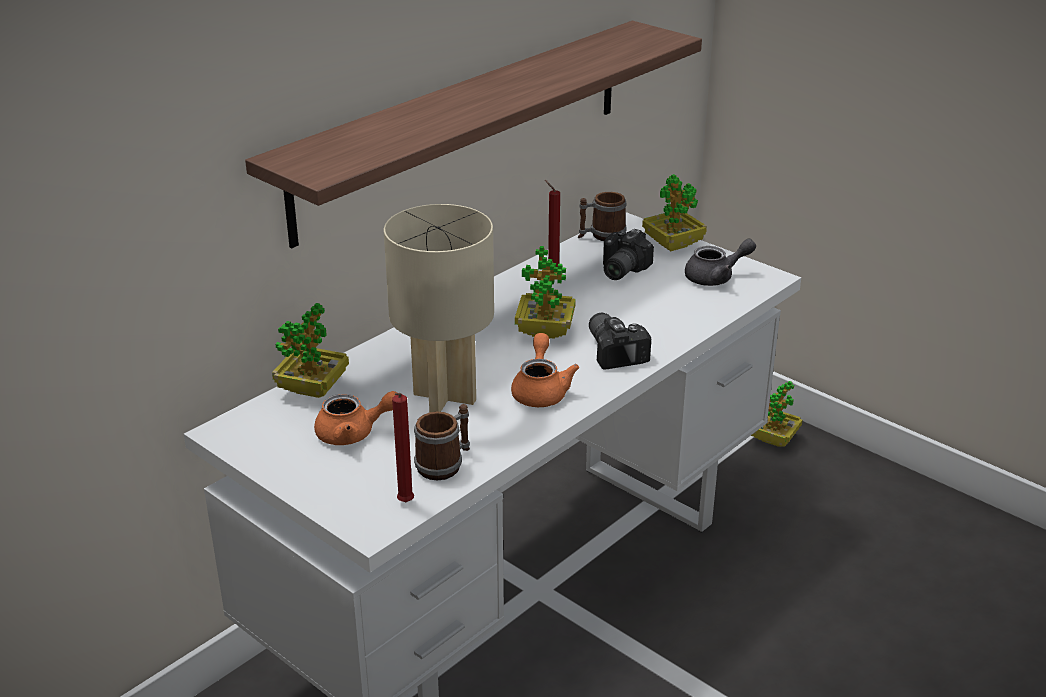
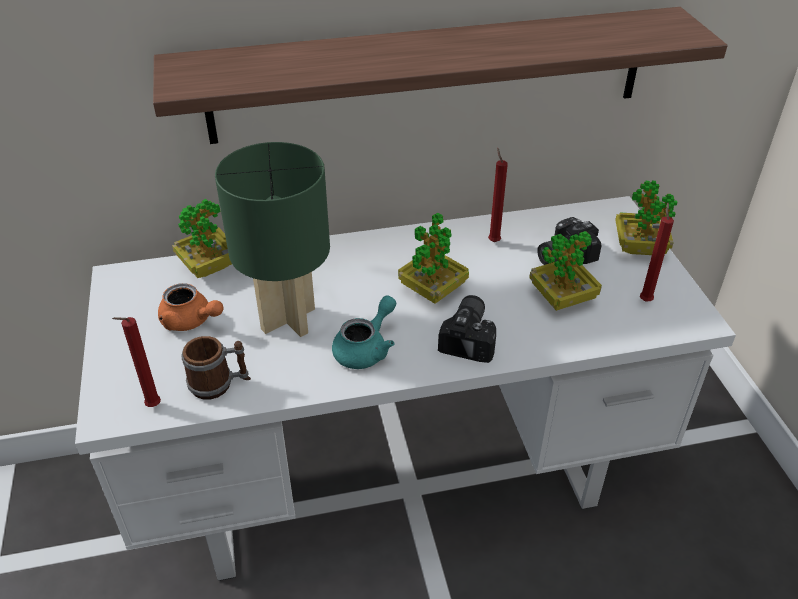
camera: 35 degrees right, 10 degrees up
beige table lamp [384,204,494,412] -> green table lamp [215,142,330,337]
orange teapot [511,333,579,407] -> turquoise teapot [332,295,396,369]
mug [578,192,627,241] -> none
grey teapot [685,239,756,286] -> red candle [640,203,674,301]
potted plant [751,381,802,447] -> potted plant moved to [529,231,602,311]

